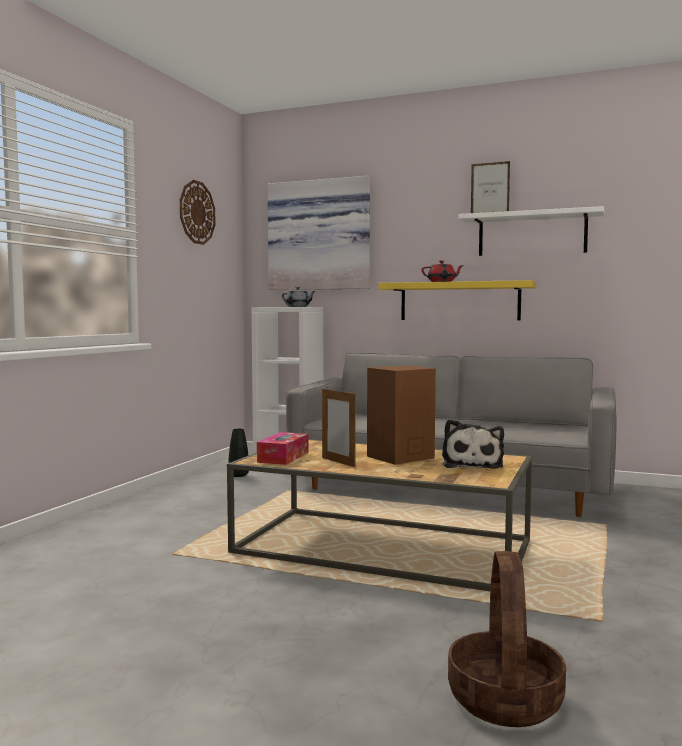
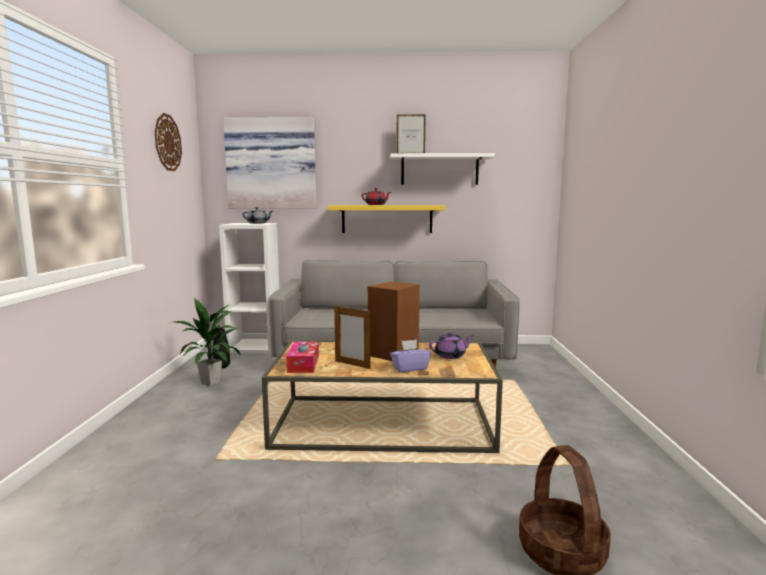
camera: 20 degrees left, 5 degrees up
plush toy [442,419,504,469] -> purple teapot [429,332,474,359]
none -> potted plant [172,298,241,386]
none -> purple tissue box [390,339,431,372]

